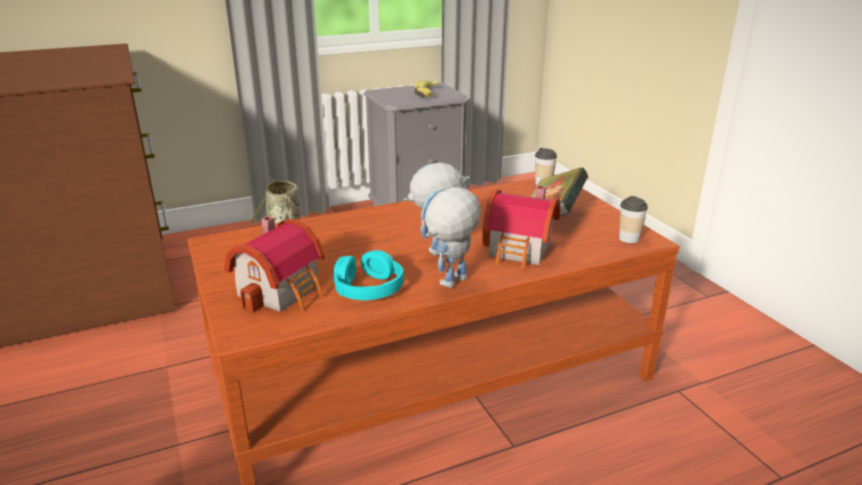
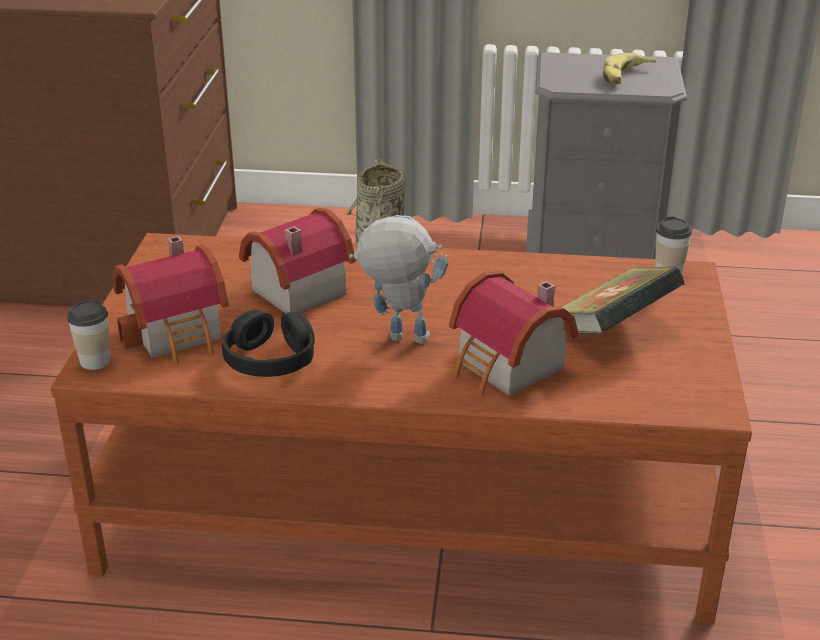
camera: 30 degrees right, 5 degrees up
turquoise headphones [333,250,404,300] -> black headphones [222,310,314,377]
toy robot [421,187,481,288] -> none
cup [619,196,648,243] -> cup moved to [67,300,110,370]
none -> toy house [239,208,356,313]

